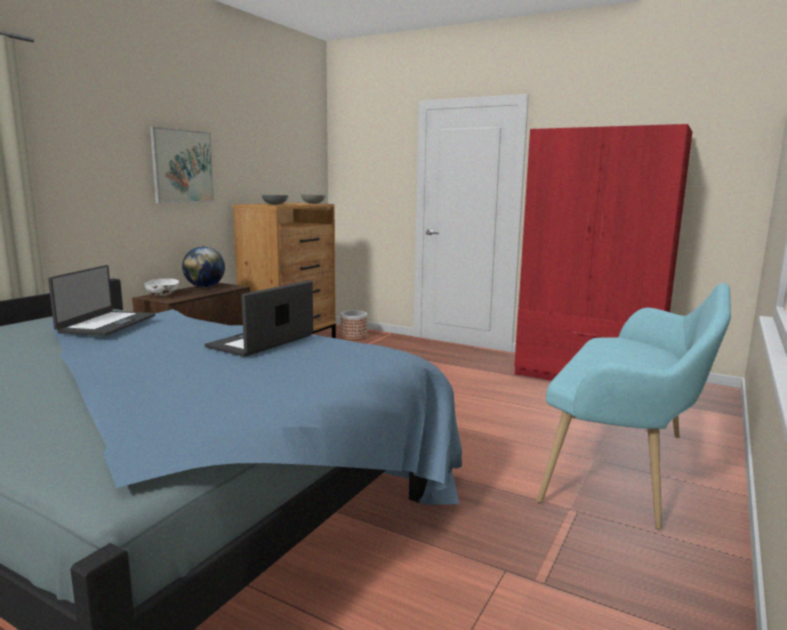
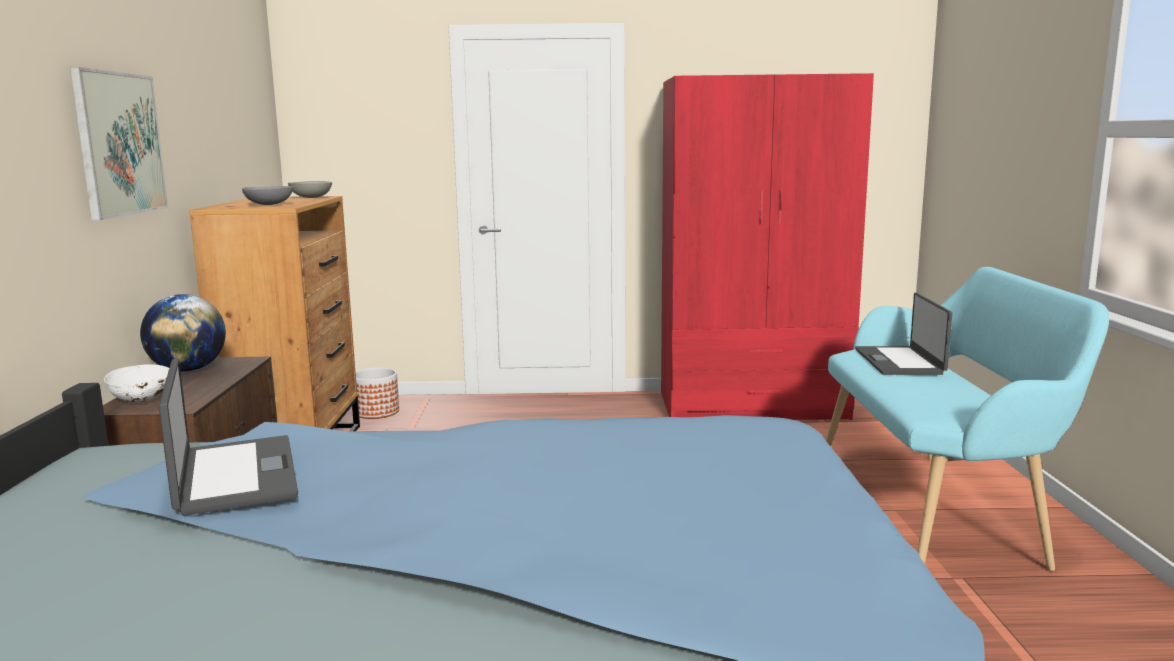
camera: 30 degrees left, 0 degrees up
laptop [204,280,313,357] -> laptop moved to [855,293,952,375]

